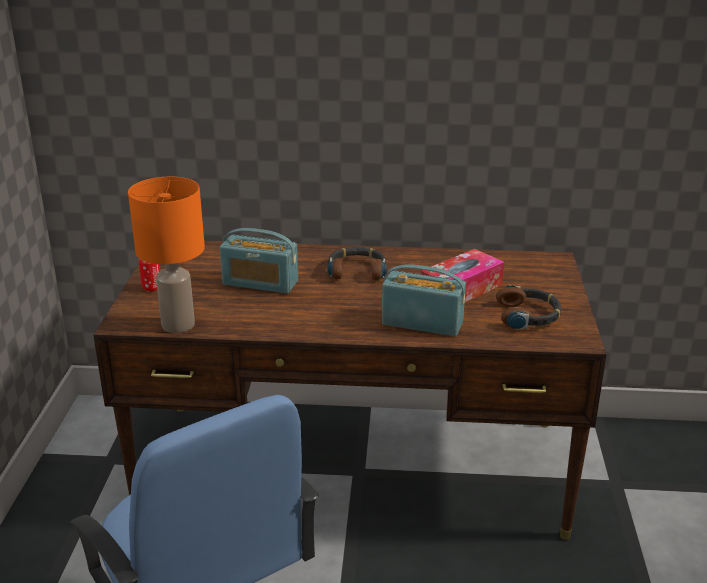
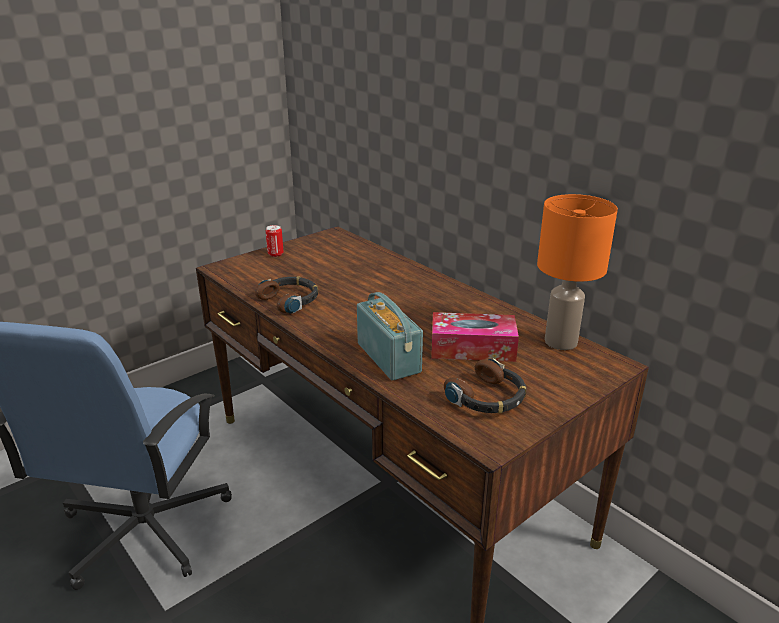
camera: 45 degrees right, 0 degrees up
orange table lamp [128,177,205,333] -> orange table lamp moved to [537,194,618,350]
radio [220,228,298,294] -> none
headphones [328,247,387,280] -> headphones moved to [255,276,318,314]

